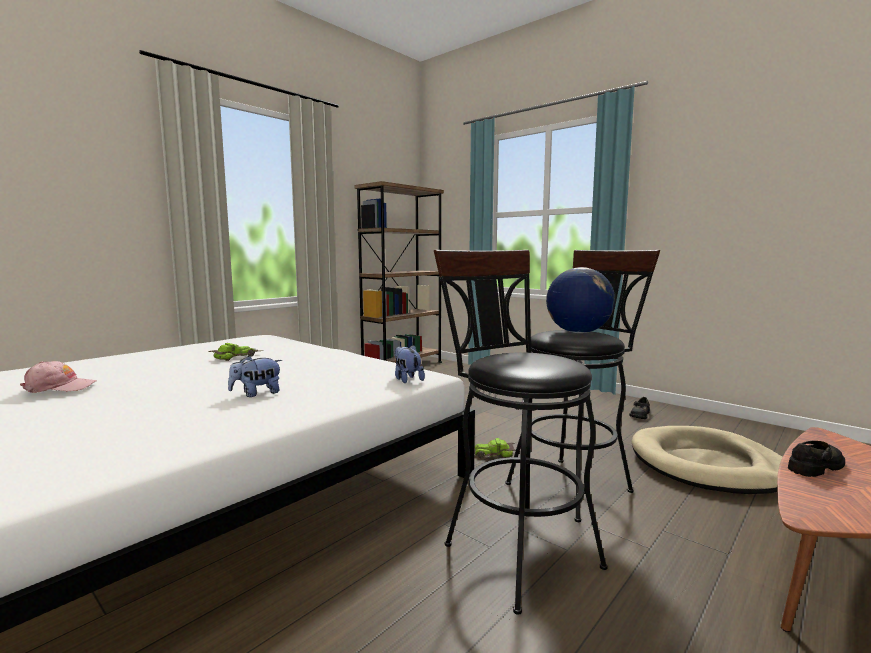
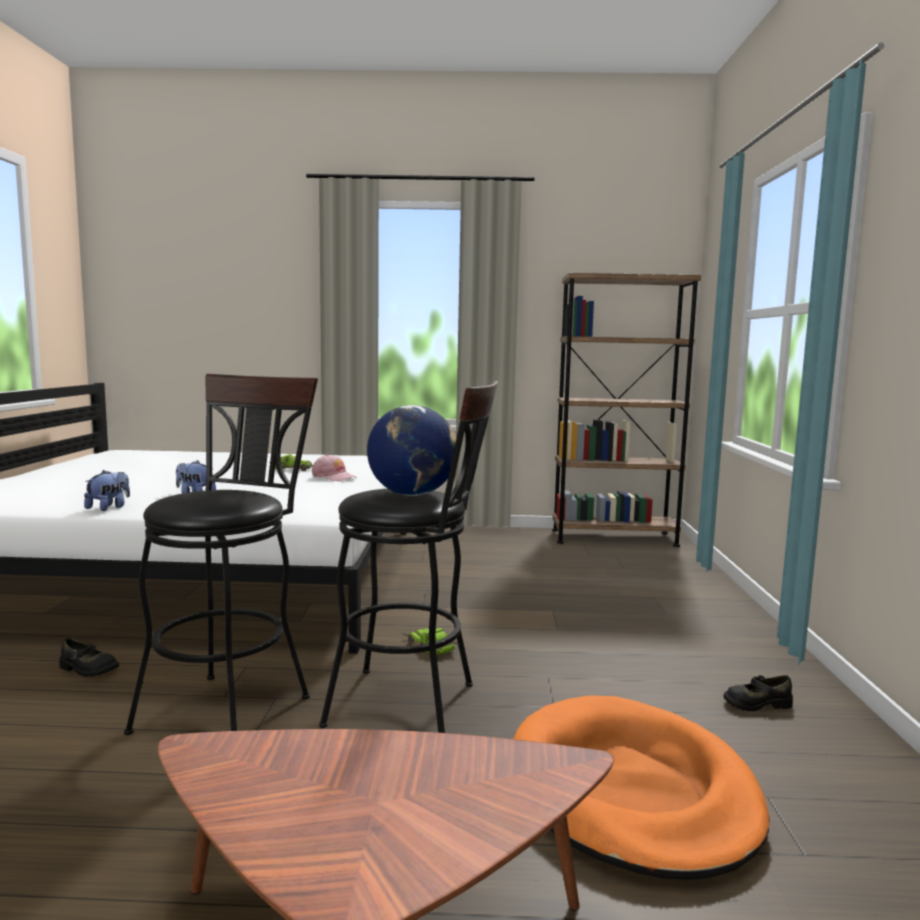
camera: 50 degrees right, 0 degrees up
pink cap [20,361,97,393] -> pink cap moved to [312,454,357,481]
plush toy [394,345,425,383] -> plush toy moved to [84,470,130,511]
beige dog bed [632,426,783,494] -> orange dog bed [513,695,770,880]
black shoe [788,441,845,477] -> black shoe moved to [59,638,119,677]

